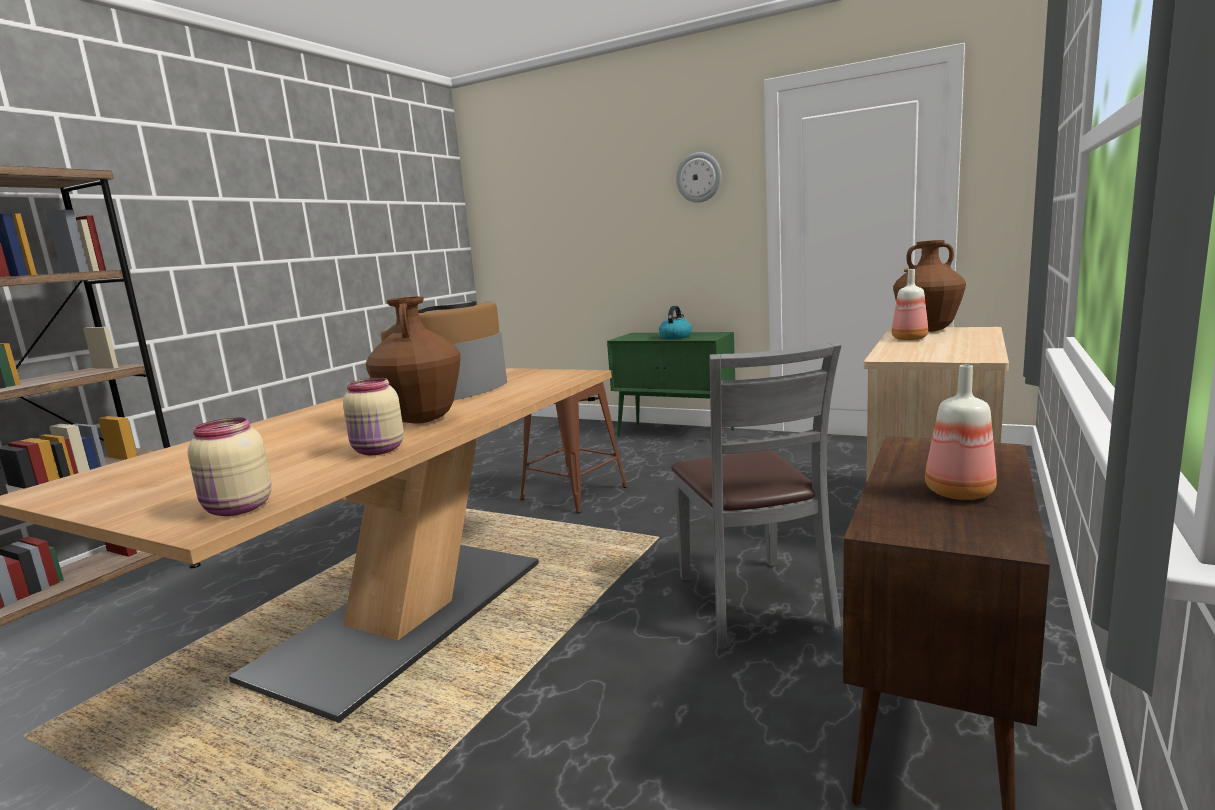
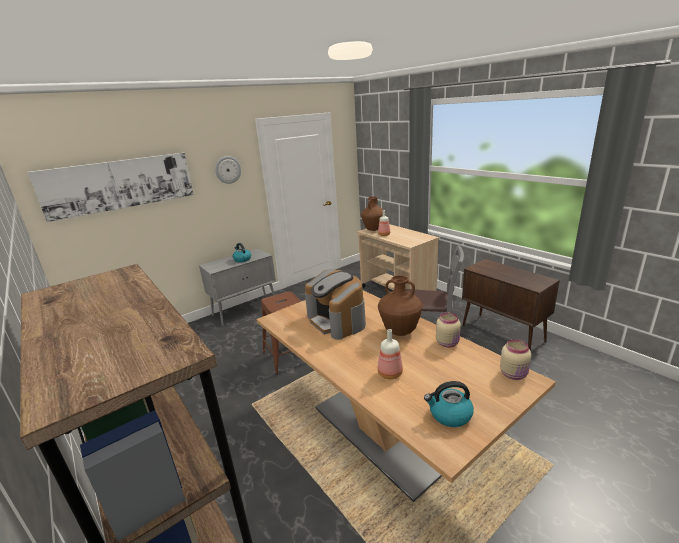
camera: 65 degrees left, 10 degrees up
green cabinet [607,332,735,436] -> grey cabinet [199,248,277,326]
bottle [925,365,997,500] -> bottle moved to [378,329,403,379]
none -> picture [28,153,194,222]
none -> kettle [424,381,474,427]

